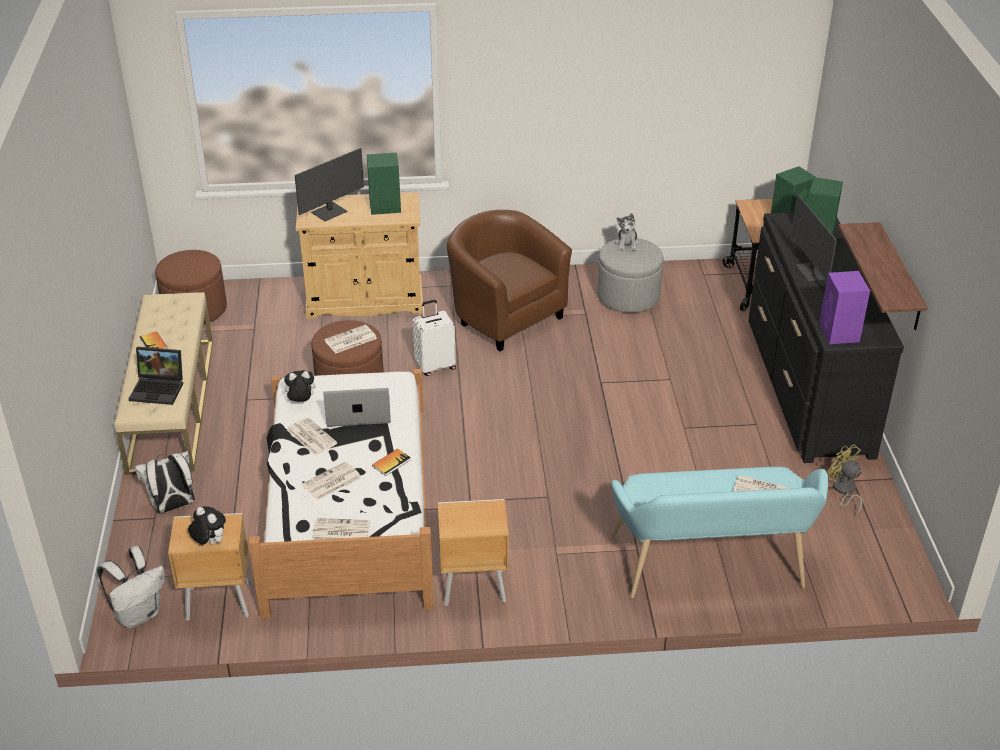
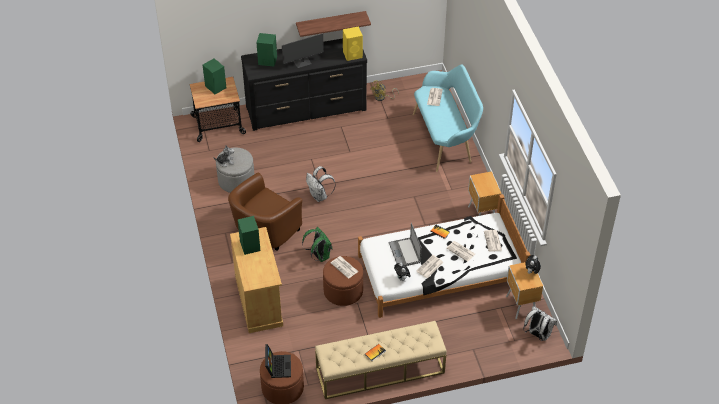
camera: 100 degrees left, 10 degrees up
laptop [129,347,183,405] -> laptop moved to [265,344,291,378]
white backpack [135,451,195,513] -> white backpack moved to [306,166,336,202]
monitor [295,148,364,221] -> none
white suitcase [413,300,456,376] -> green backpack [302,227,333,262]
purple speaker [819,271,870,344] -> yellow speaker [343,26,363,61]

